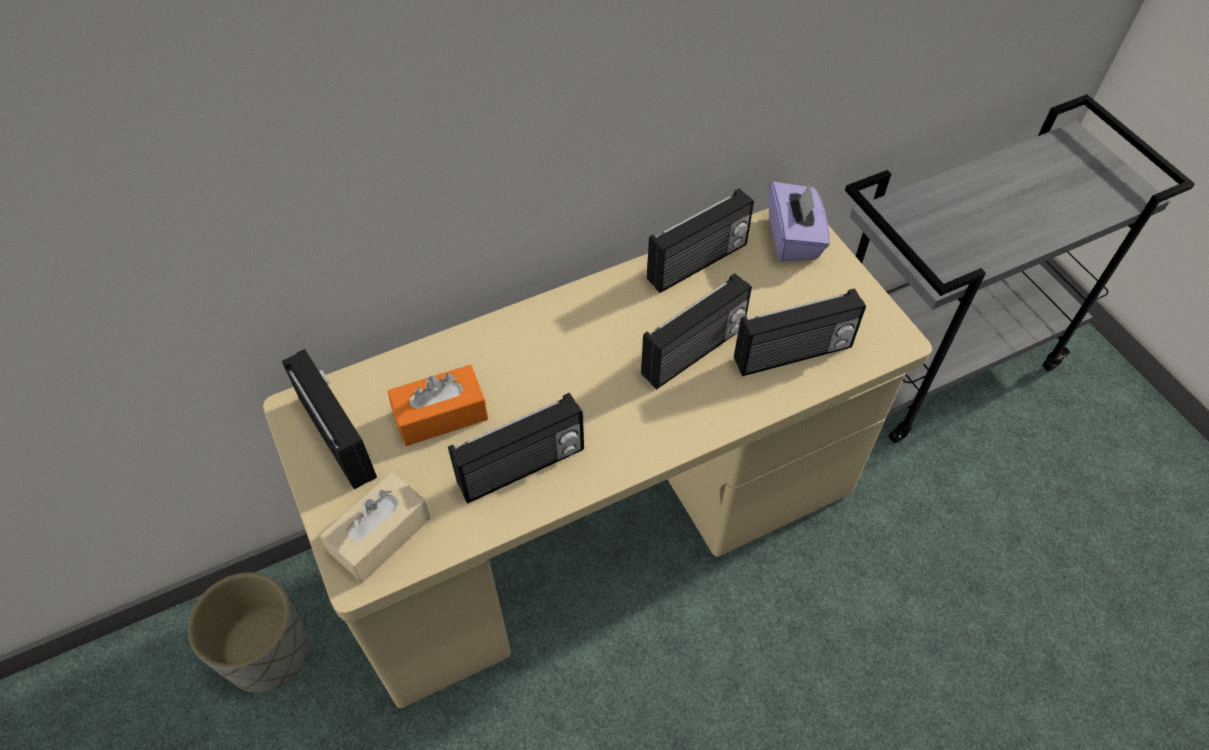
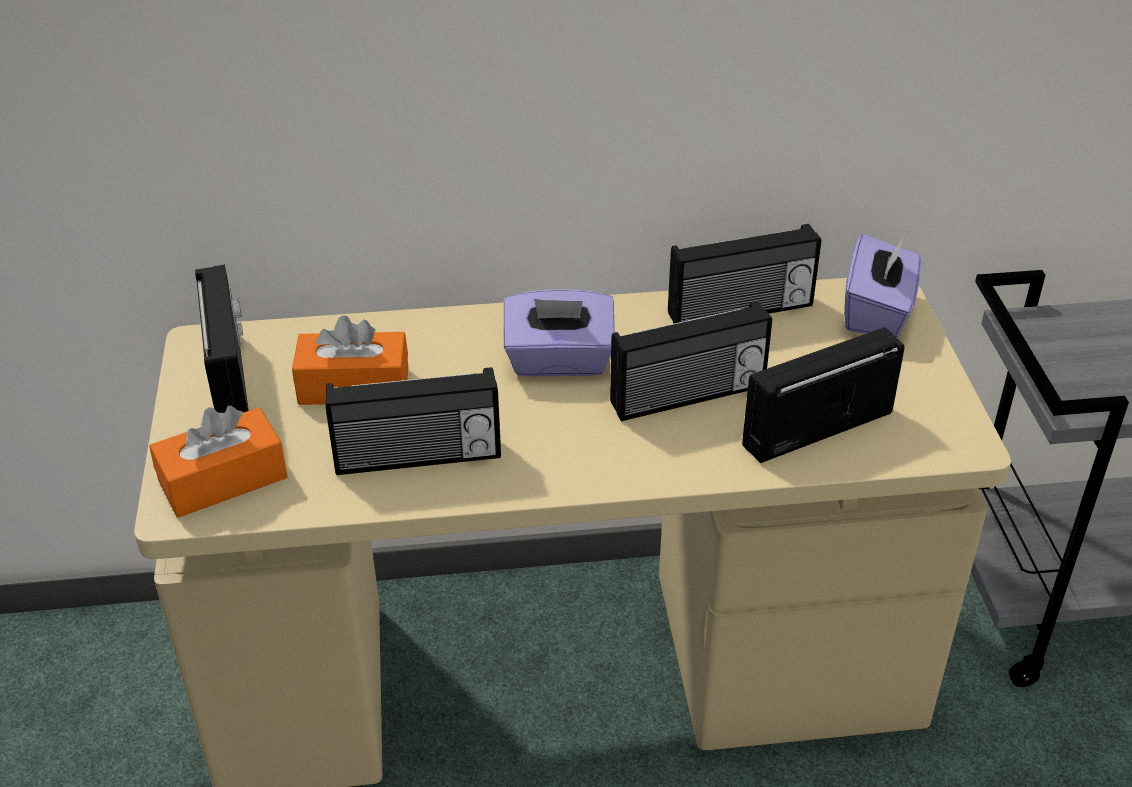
camera: 20 degrees right, 15 degrees down
grey planter [188,572,309,693] -> none
beige tissue box [320,472,431,583] -> orange tissue box [149,406,287,518]
radio [734,288,866,376] -> radio turned 150 degrees clockwise [742,327,905,463]
none -> purple tissue box [504,289,615,377]

